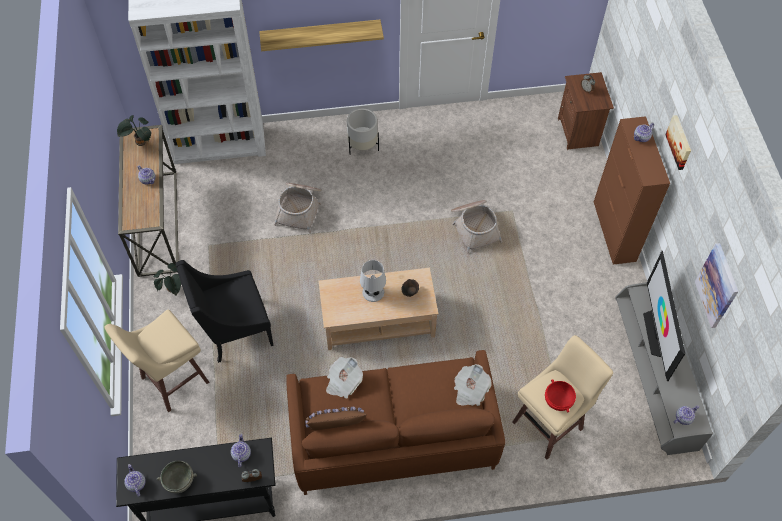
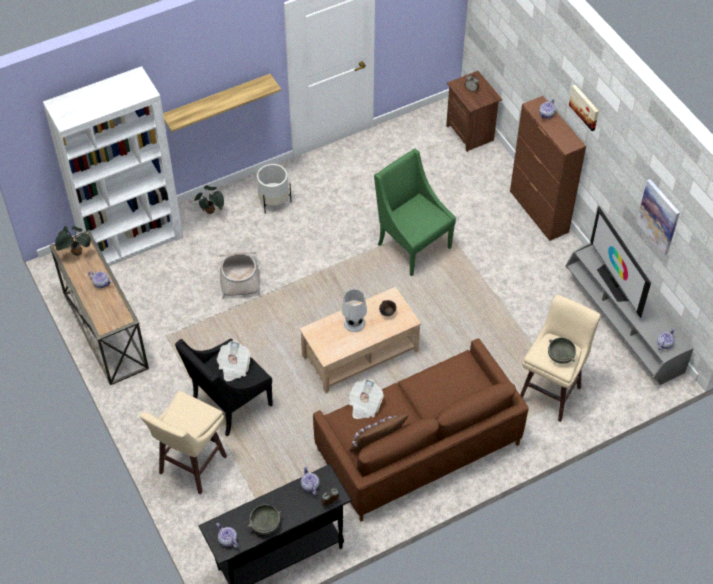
camera: 20 degrees left, 5 degrees down
potted plant [154,263,181,296] -> potted plant moved to [194,185,224,214]
basket [451,200,503,254] -> green armchair [374,148,456,276]
newspaper [454,364,492,406] -> newspaper moved to [217,340,251,381]
red bowl [545,379,576,413] -> grey bowl [548,338,576,364]

